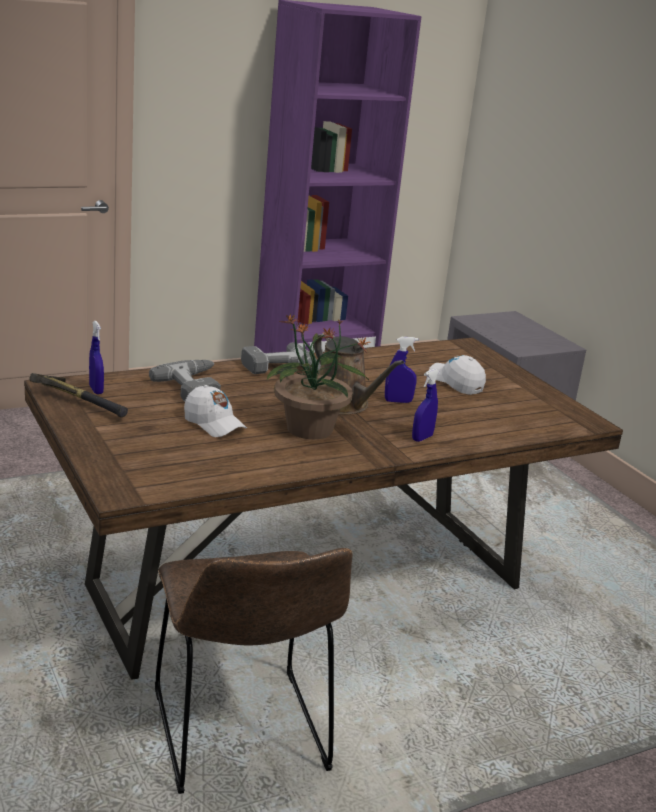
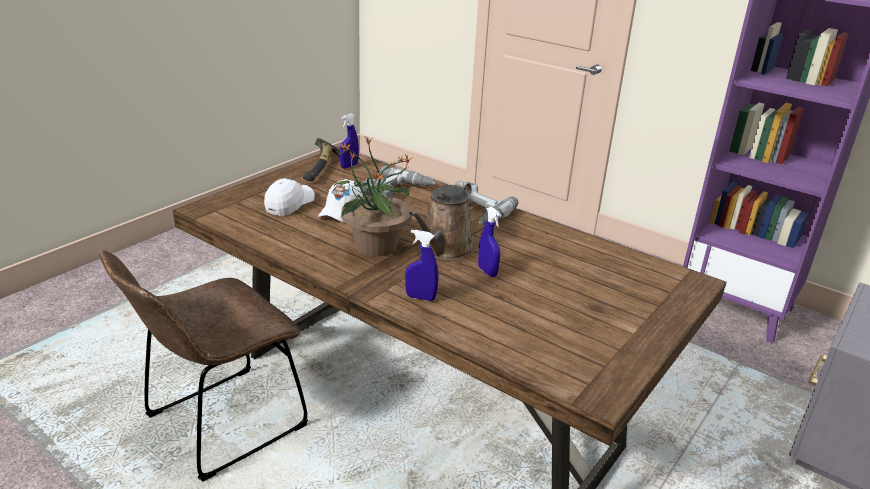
camera: 65 degrees right, 5 degrees up
white cap [429,355,486,395] -> white cap moved to [264,178,315,216]

